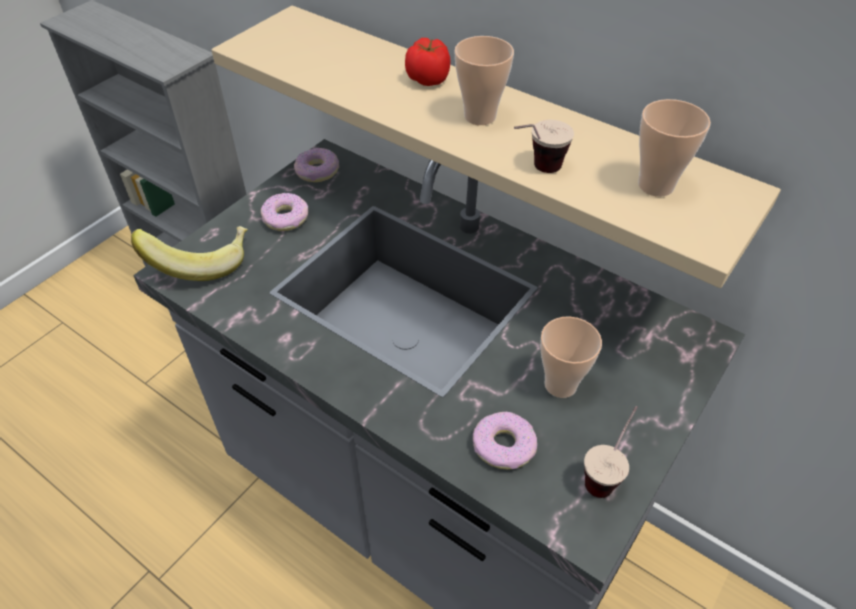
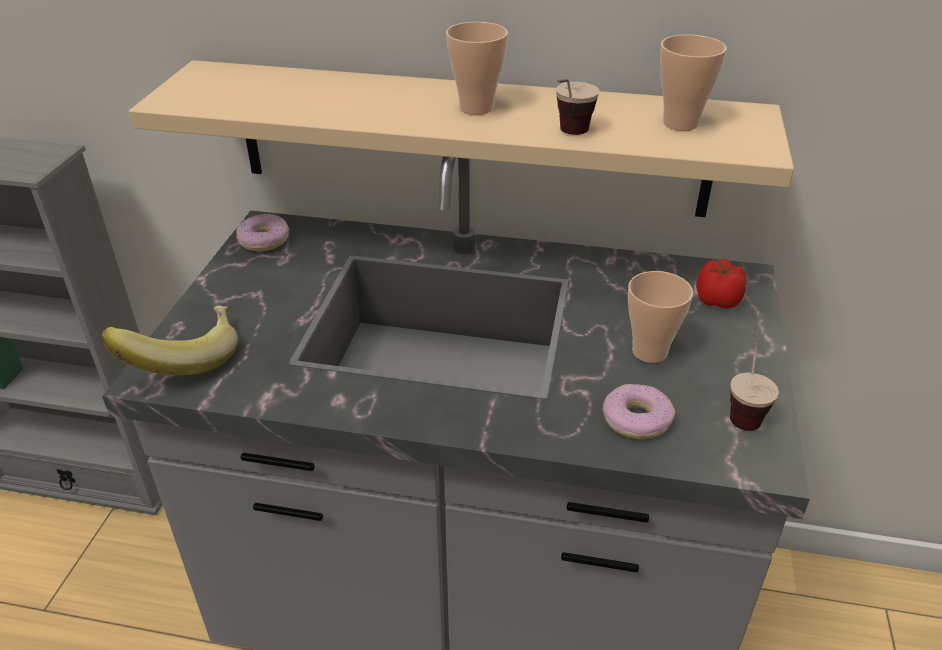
camera: 25 degrees left, 10 degrees down
donut [261,193,308,231] -> none
tomato [405,38,451,86] -> tomato moved to [696,259,746,309]

